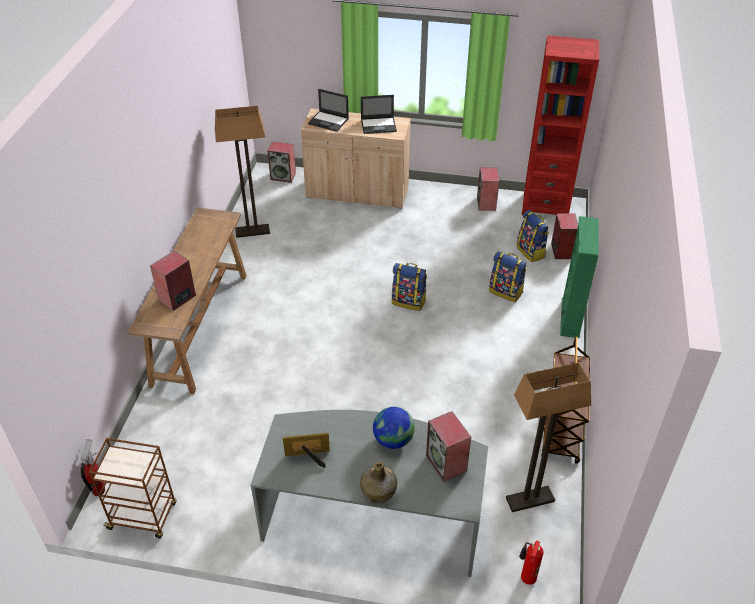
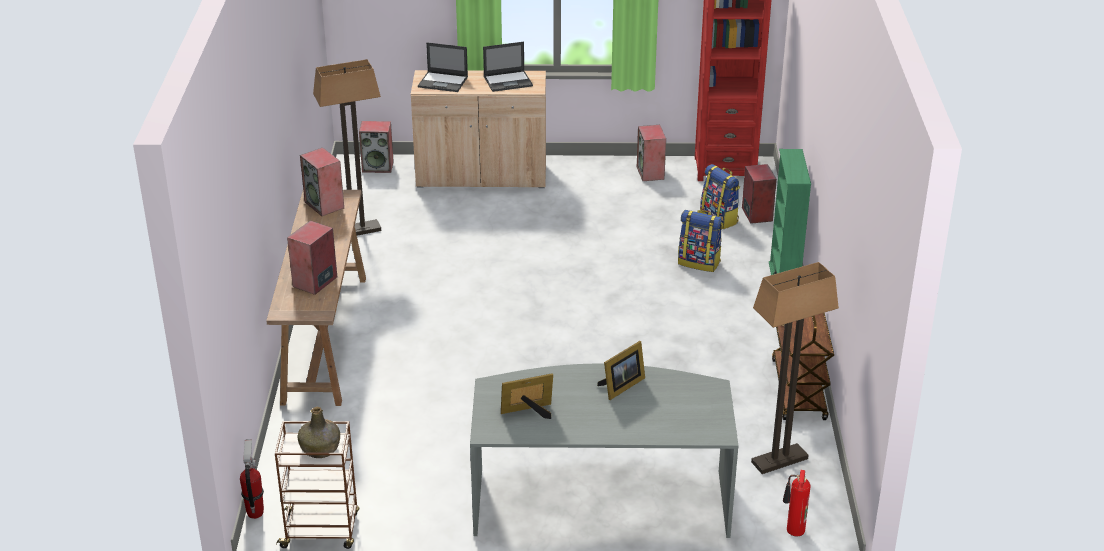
camera: 10 degrees left, 10 degrees down
green bottle [360,462,397,503] -> green bottle moved to [297,407,340,458]
globe [373,407,415,449] -> picture frame [597,341,645,400]
backpack [392,263,427,311] -> none
speaker [426,411,471,482] -> speaker moved to [300,147,344,216]

